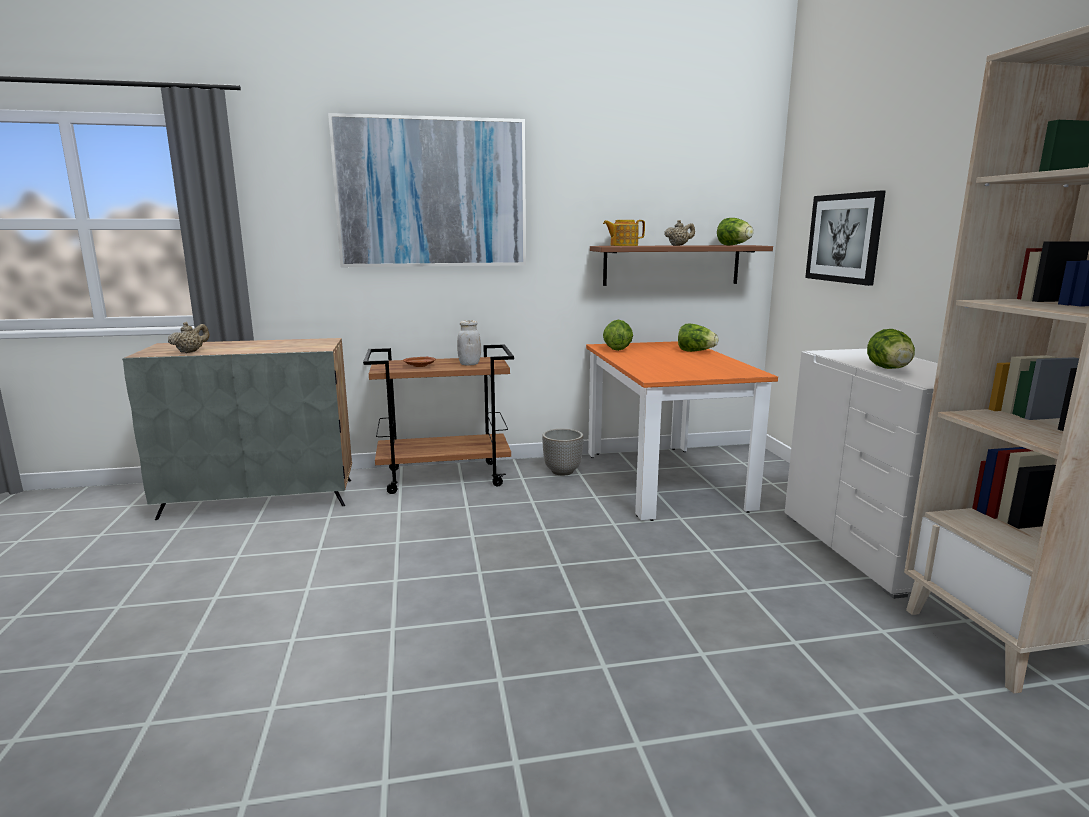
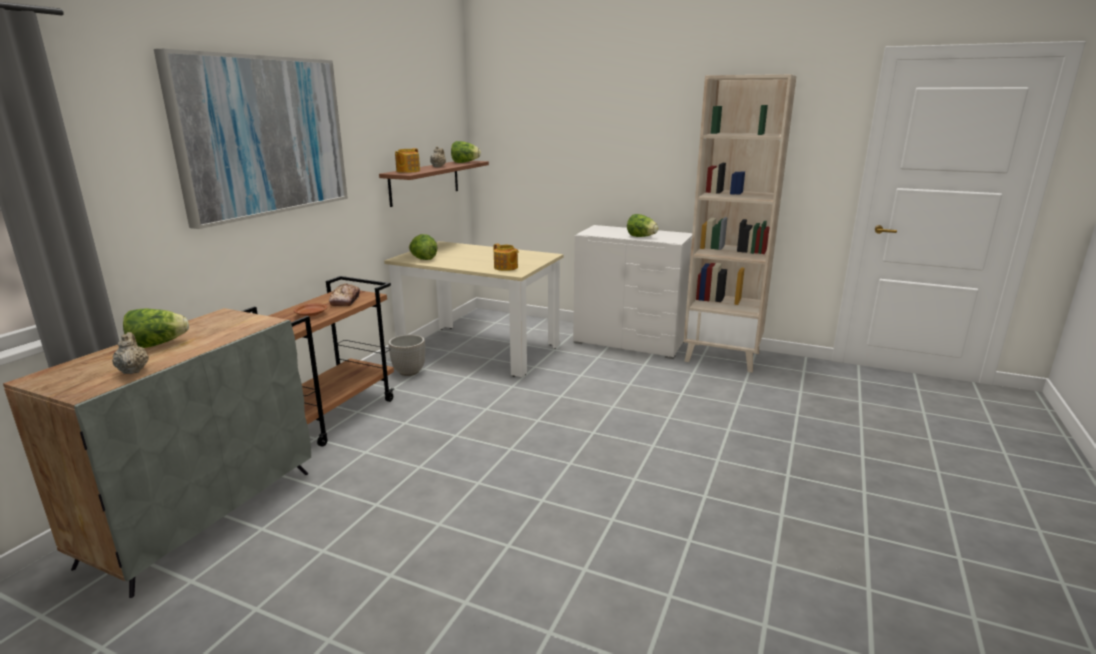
camera: 55 degrees left, 5 degrees up
white jar [457,320,481,366] -> bread [329,283,360,307]
orange dining table [586,341,778,521] -> beige dining table [384,241,563,377]
lettuce [678,324,718,352] -> lettuce moved to [123,309,189,348]
picture [805,191,886,286] -> none
none -> teapot [493,244,519,271]

